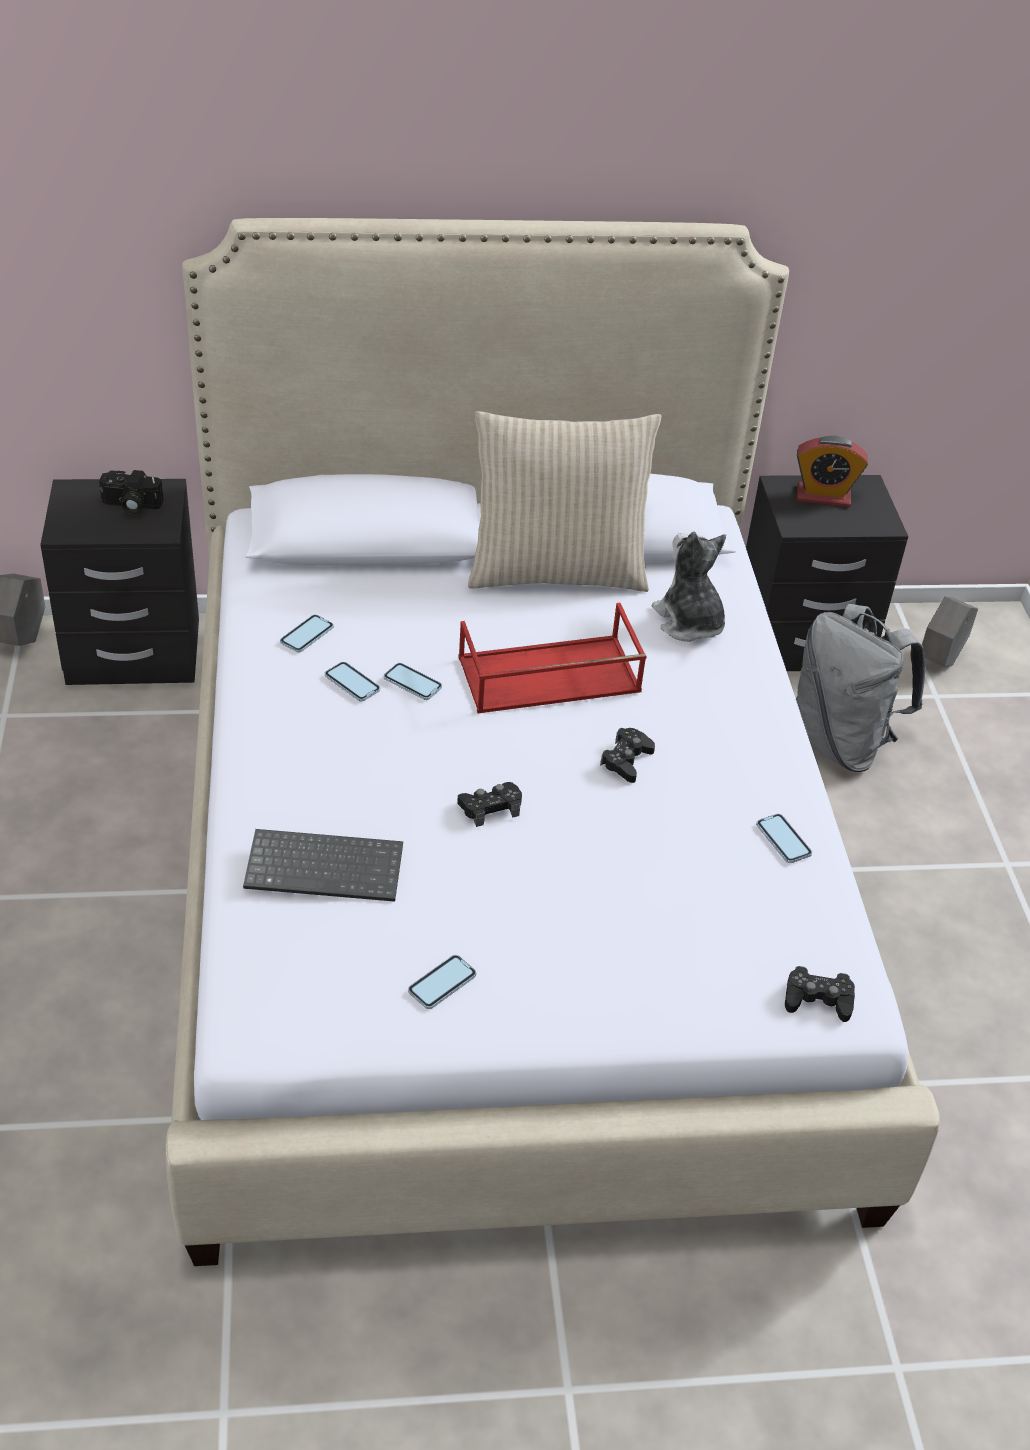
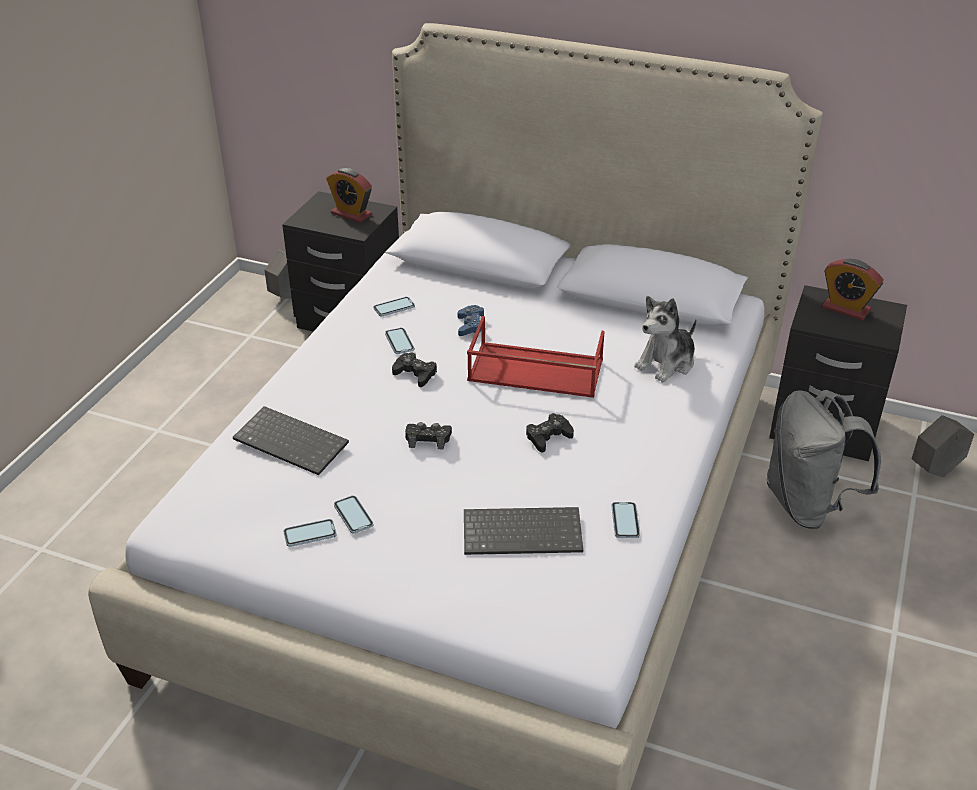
camera: 30 degrees right, 5 degrees down
camera [99,470,164,514] -> alarm clock [326,168,372,223]
phone [384,663,442,700] -> phone moved to [334,496,374,533]
beige pillow [468,411,661,592] -> none
plush toy [652,532,726,642] -> plush toy turned 135 degrees counterclockwise [634,296,697,382]
black game controller [785,966,855,1022] -> black game controller moved to [392,352,437,387]
none -> blue game controller [458,305,484,336]
none -> keyboard [464,507,583,555]

